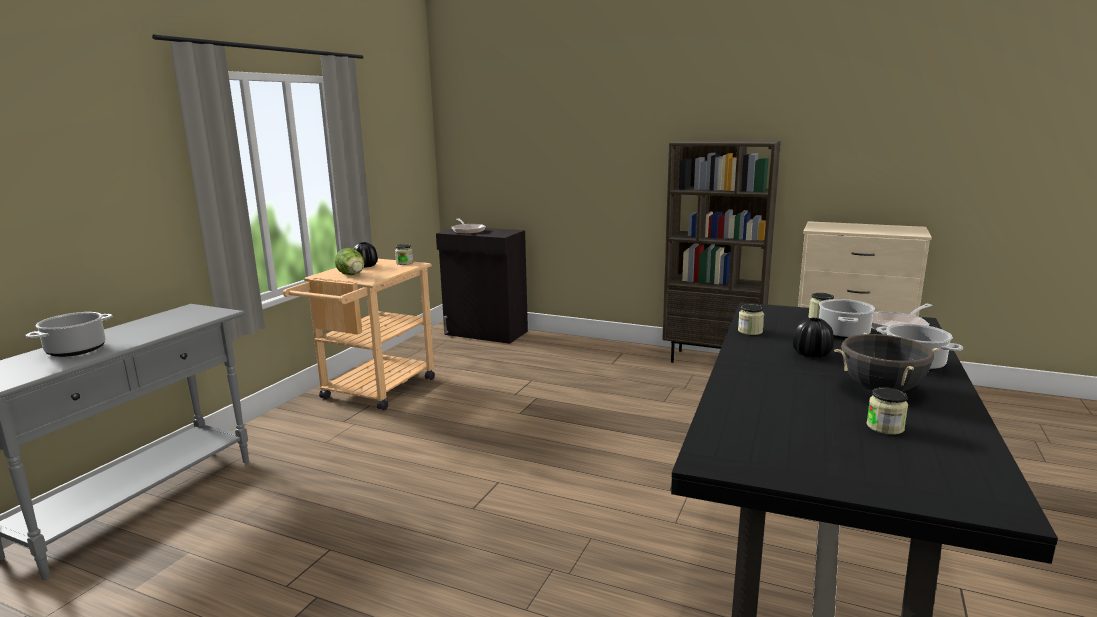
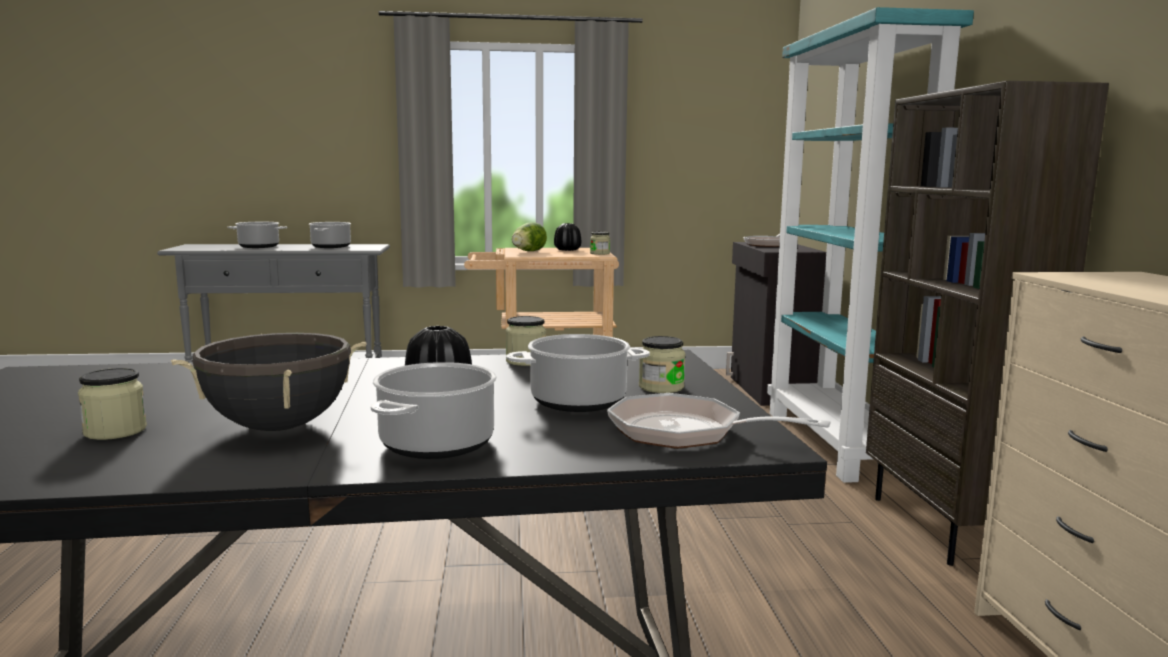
camera: 60 degrees right, 5 degrees down
none -> cooking pot [309,222,351,248]
none -> turquoise bookcase [767,7,974,483]

